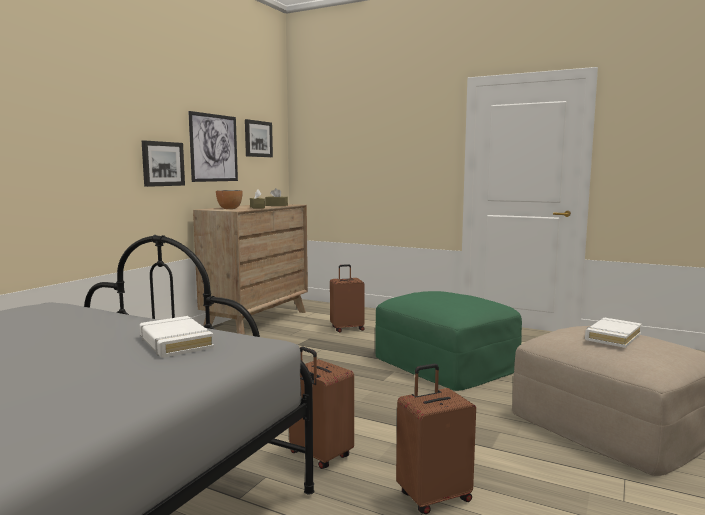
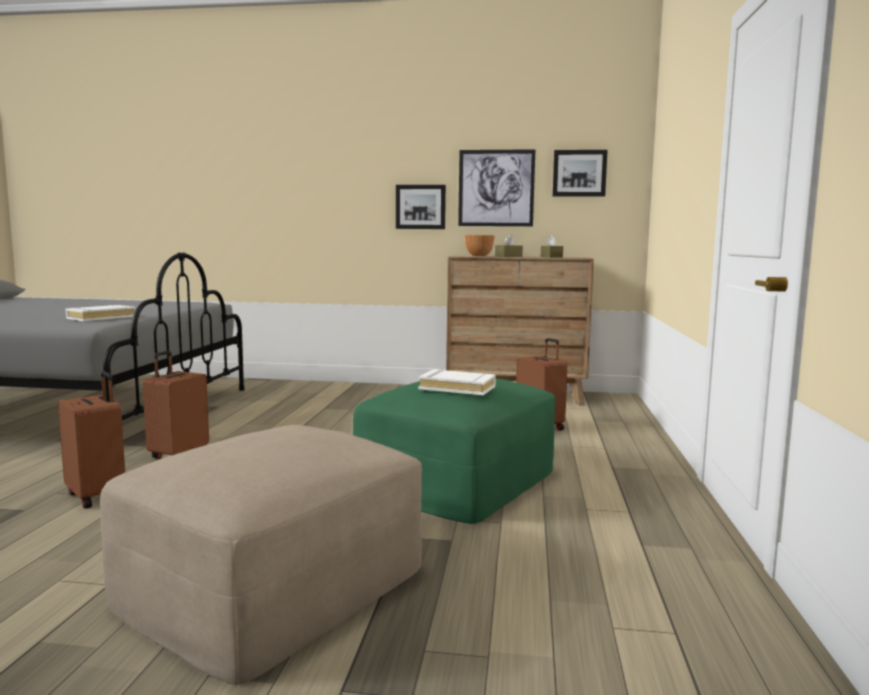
camera: 70 degrees right, 0 degrees up
white book [585,318,642,348] -> white book moved to [418,369,496,395]

